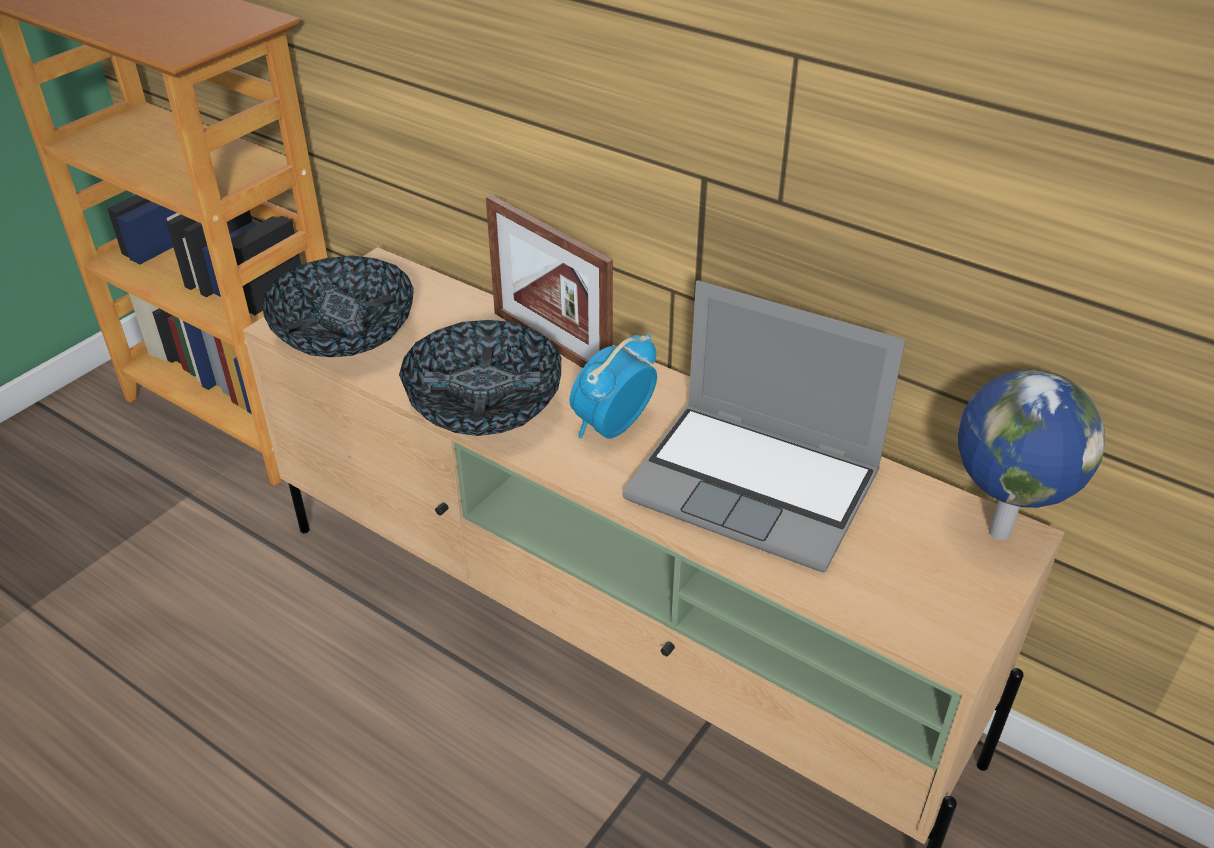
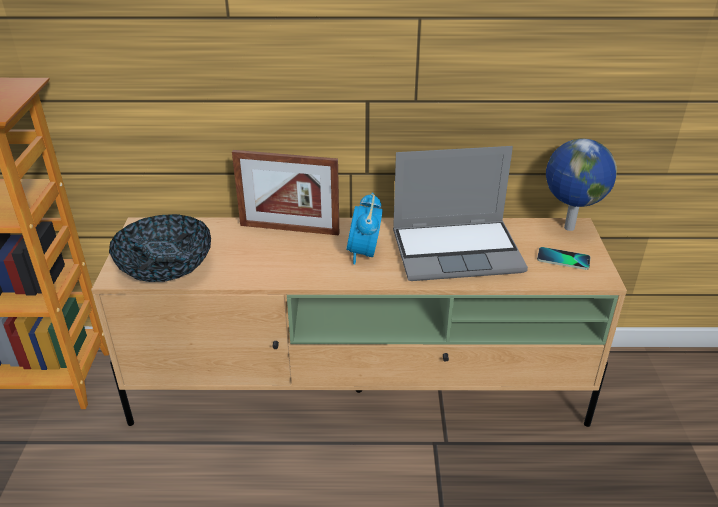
camera: 35 degrees left, 5 degrees down
bowl [399,320,561,436] -> none
none -> phone [537,247,591,270]

